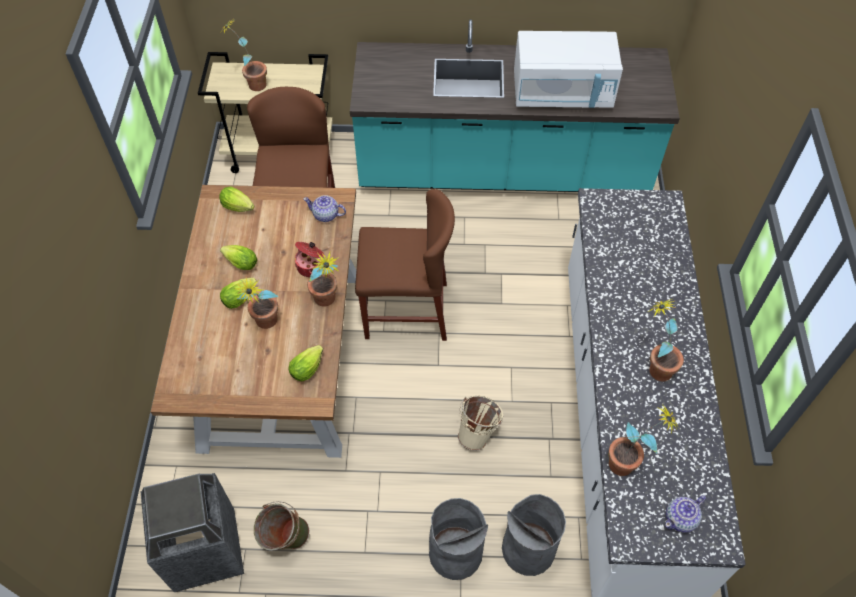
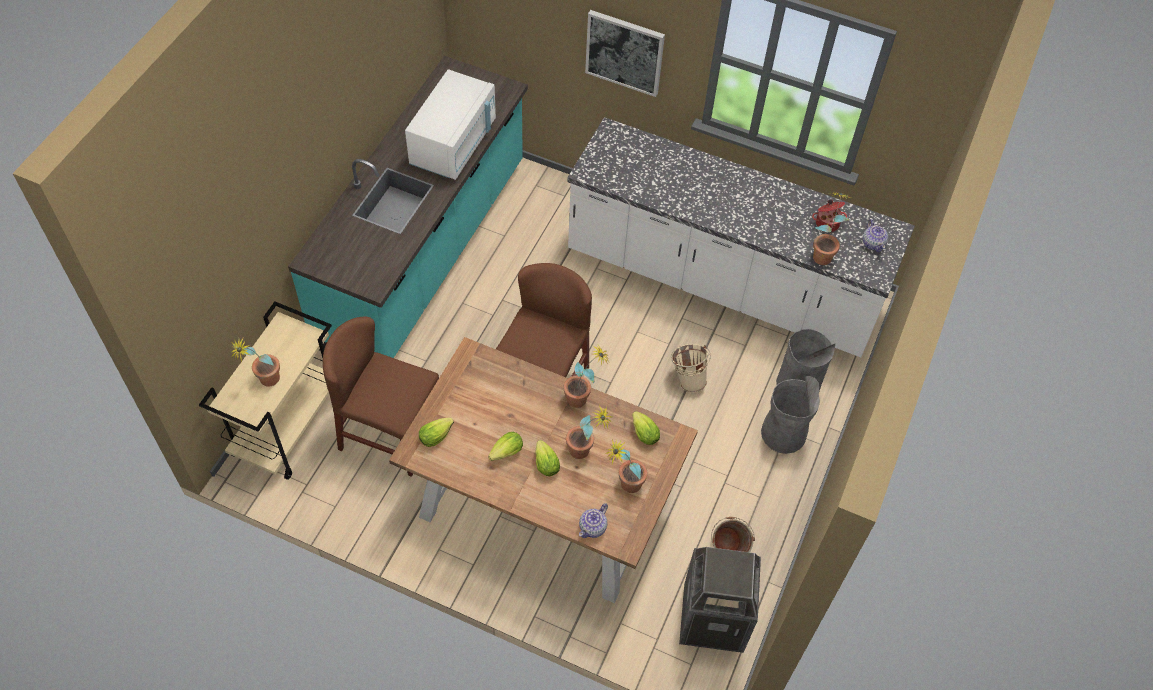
camera: 70 degrees left, 0 degrees up
cooking pot [295,242,324,277] -> cooking pot moved to [812,200,847,232]
teapot [303,195,346,222] -> teapot moved to [579,503,608,538]
potted plant [648,299,684,381] -> potted plant moved to [605,439,648,493]
none -> picture [585,10,665,97]

